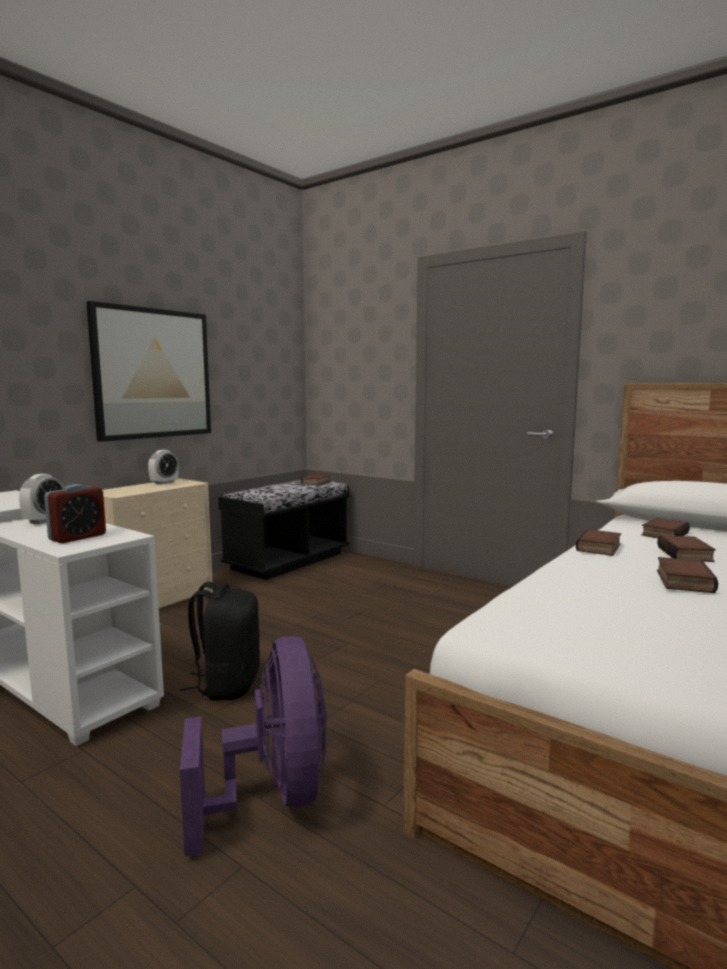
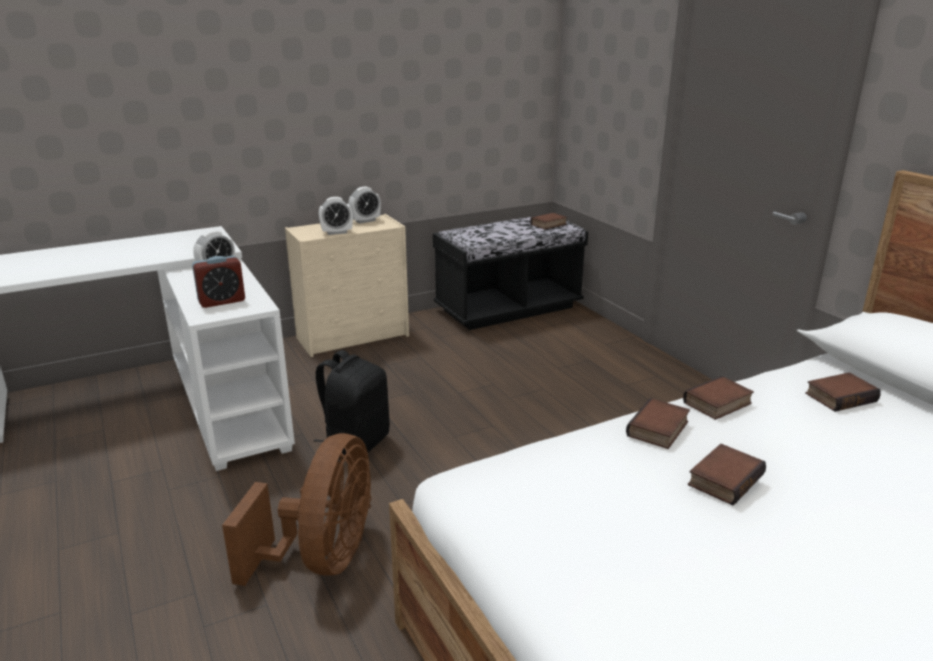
camera: 25 degrees right, 15 degrees up
picture [87,301,211,442] -> none
purple fan [180,636,327,856] -> brown fan [222,433,372,586]
book [657,535,716,562] -> book moved to [626,398,690,449]
none -> alarm clock [319,197,353,235]

